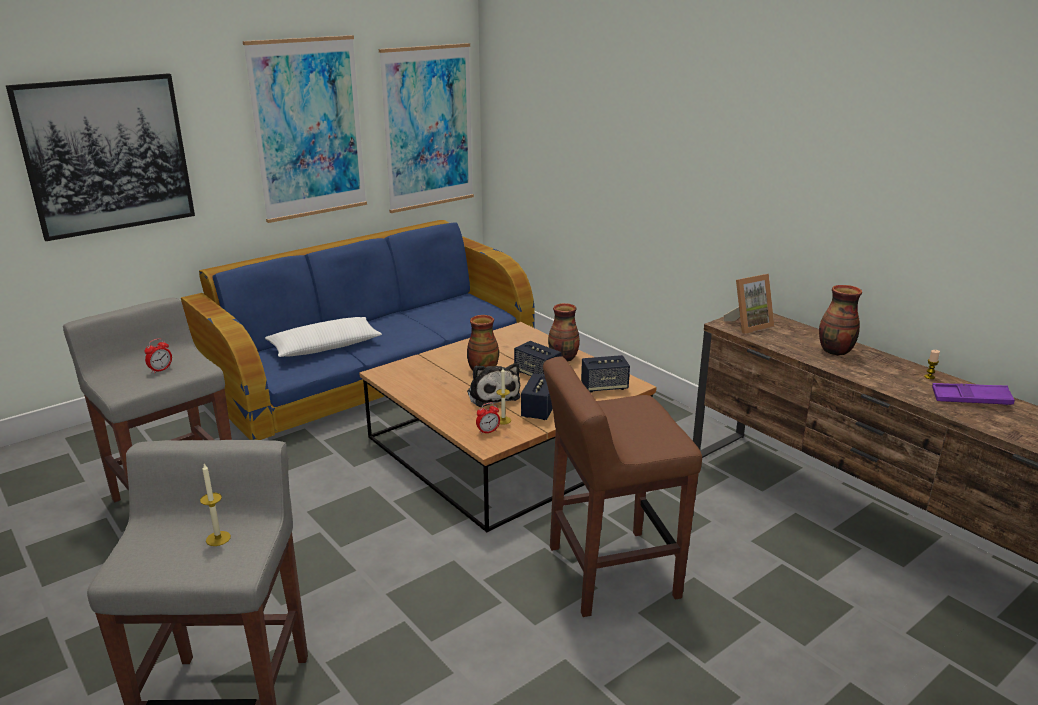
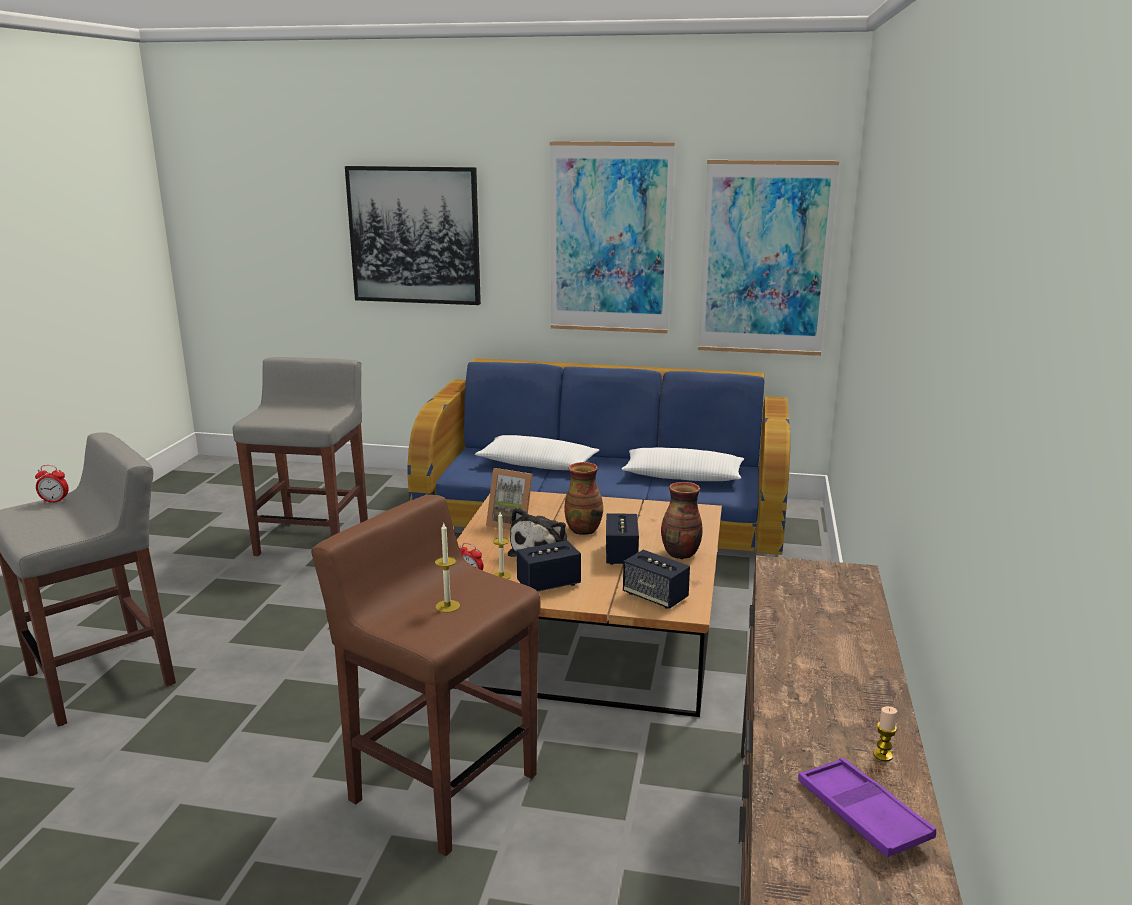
camera: 50 degrees right, 5 degrees down
alarm clock [144,338,172,374] -> alarm clock moved to [35,465,69,503]
candle [200,464,231,546] -> candle moved to [435,523,460,613]
picture frame [724,274,775,334] -> picture frame moved to [486,468,533,530]
vase [819,285,862,356] -> none
none -> white pillow [622,447,744,481]

